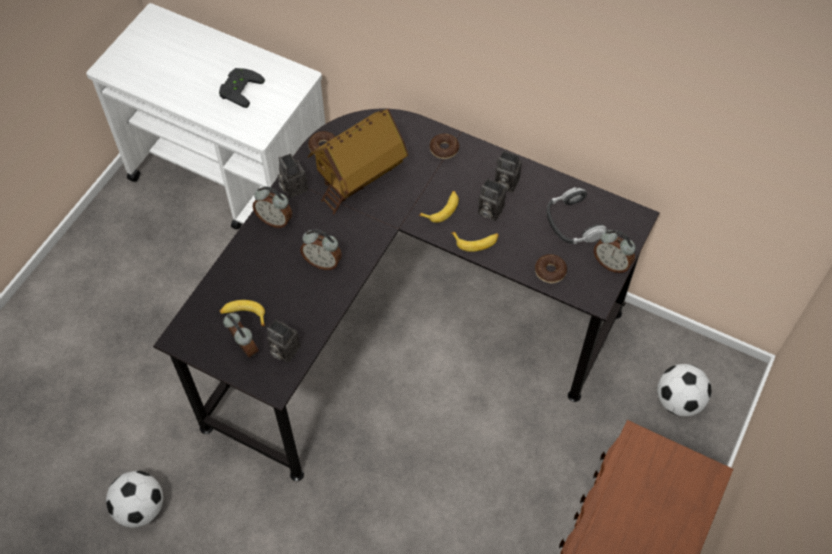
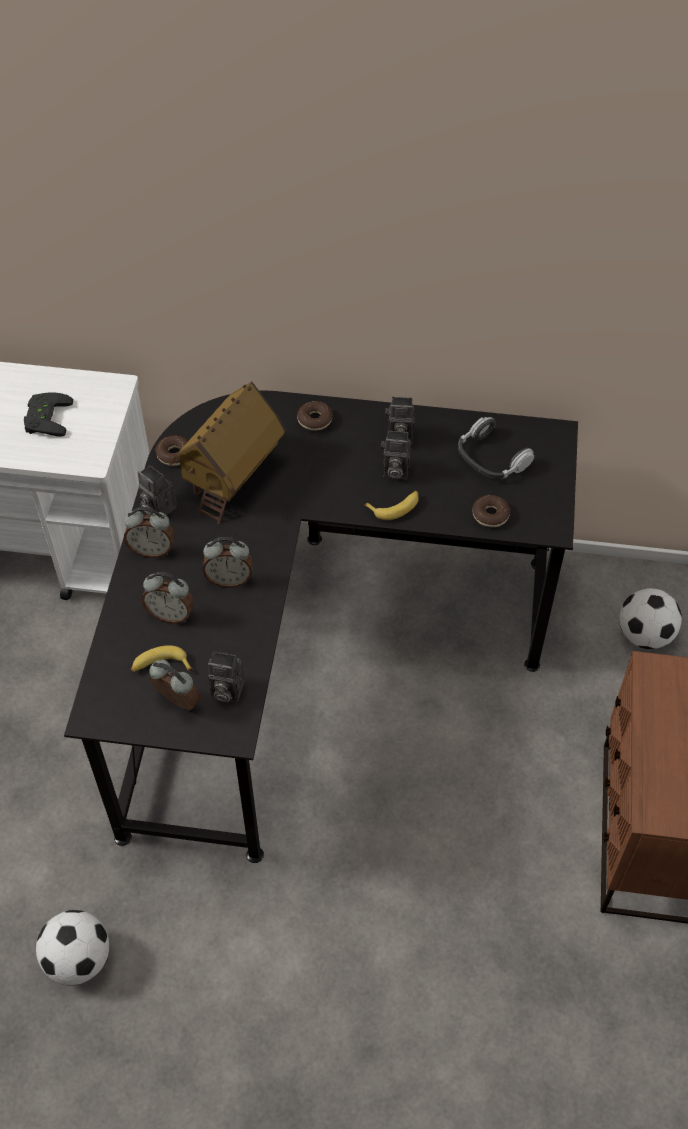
camera: 20 degrees left, 5 degrees down
banana [419,191,459,223] -> none
alarm clock [594,230,636,273] -> alarm clock moved to [141,572,194,624]

